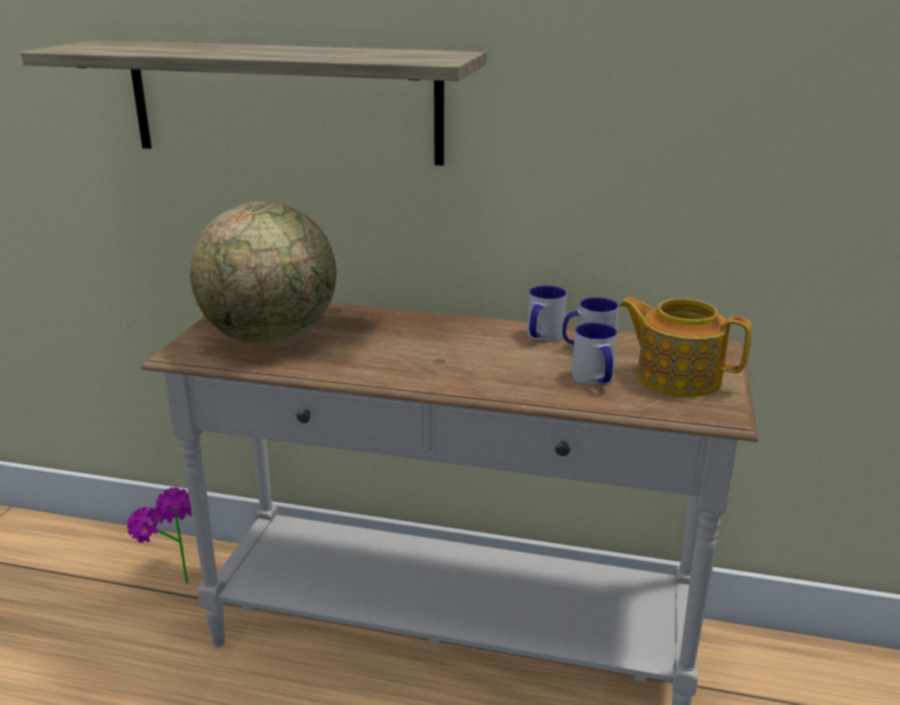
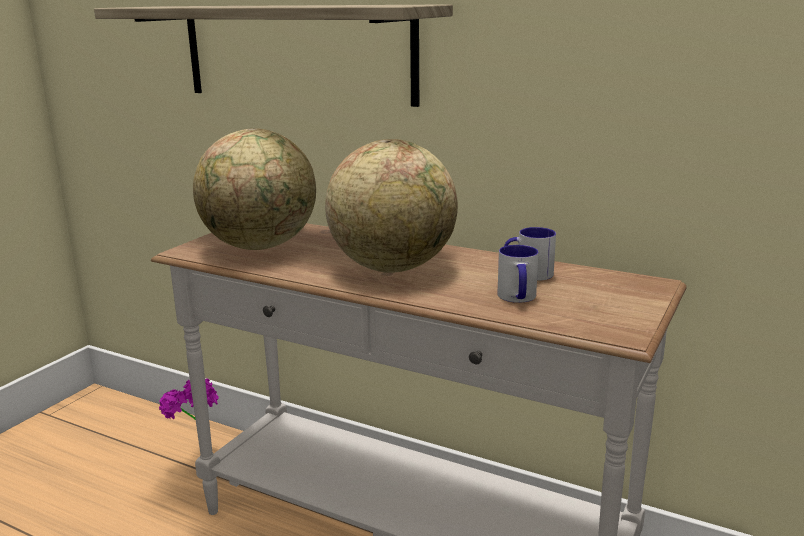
camera: 15 degrees right, 5 degrees down
mug [527,286,567,342] -> none
teapot [619,297,752,397] -> none
none -> globe [325,139,458,273]

